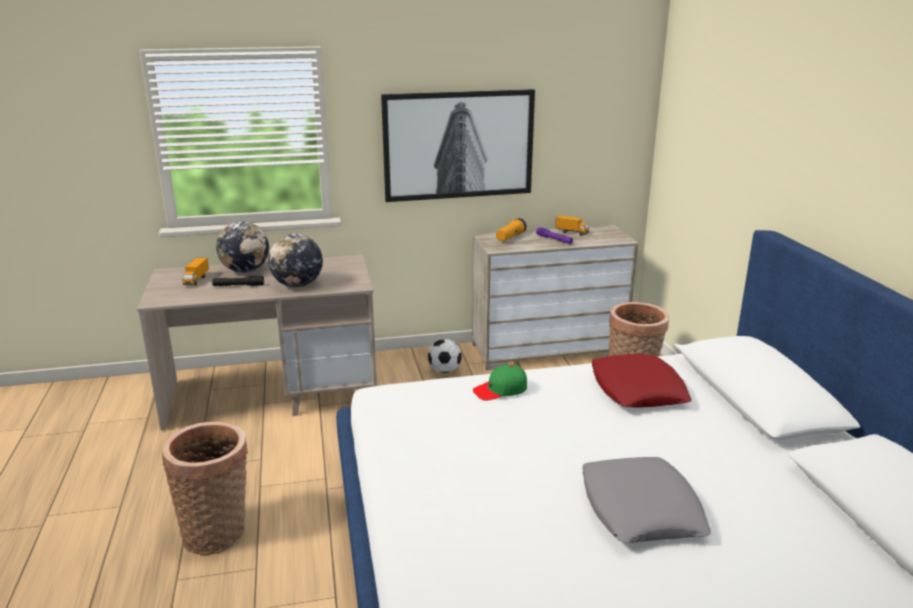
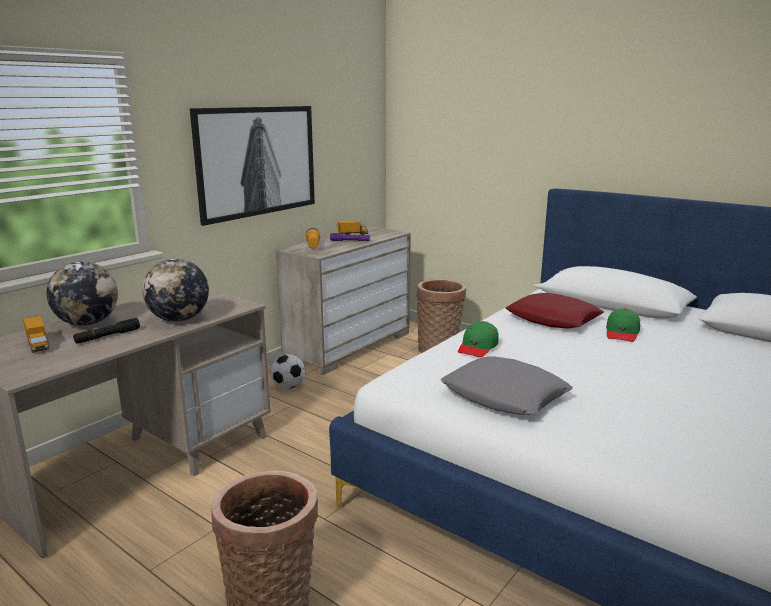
camera: 40 degrees left, 5 degrees down
grey pillow [582,457,711,543] -> grey pillow moved to [441,357,573,415]
none -> green cap [606,308,640,342]

